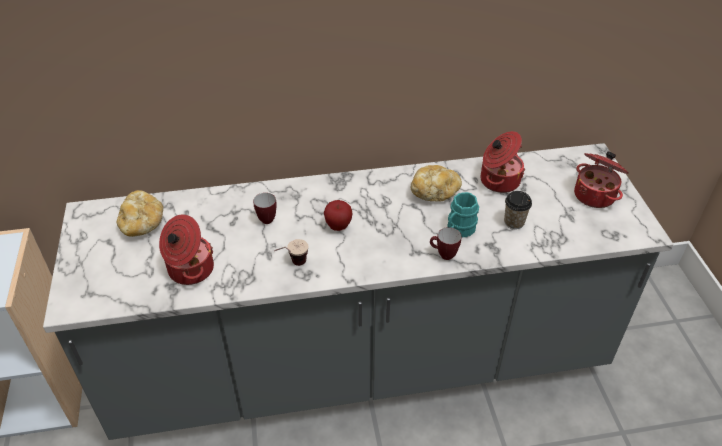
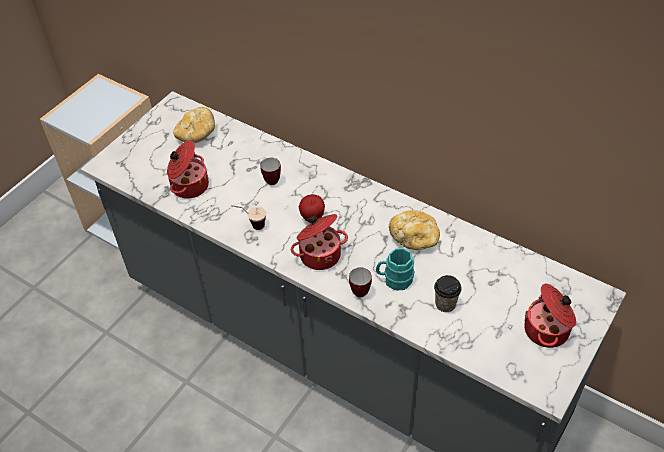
camera: 45 degrees right, 5 degrees up
cooking pot [480,131,525,193] -> cooking pot moved to [291,214,348,270]

